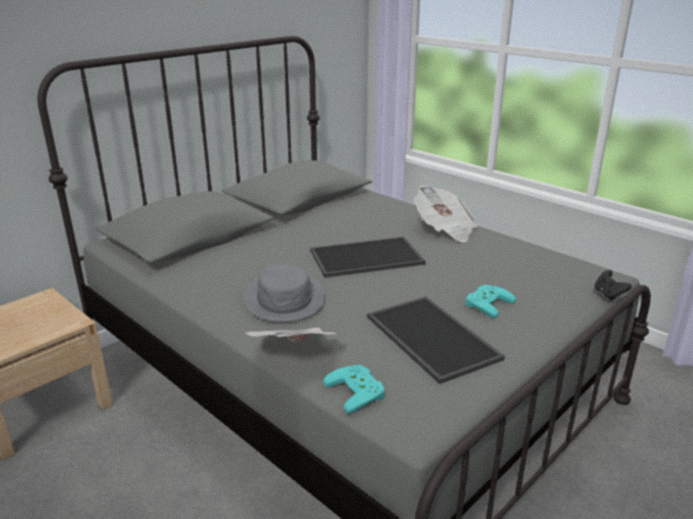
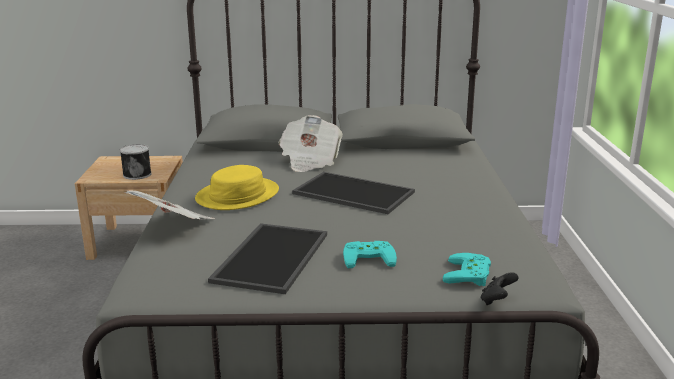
camera: 45 degrees right, 5 degrees down
grey hat [244,263,325,322] -> yellow hat [195,165,279,210]
turquoise game controller [323,365,385,413] -> turquoise game controller moved to [443,253,491,286]
newspaper [413,185,478,242] -> newspaper moved to [279,115,343,172]
none -> can [120,144,151,180]

